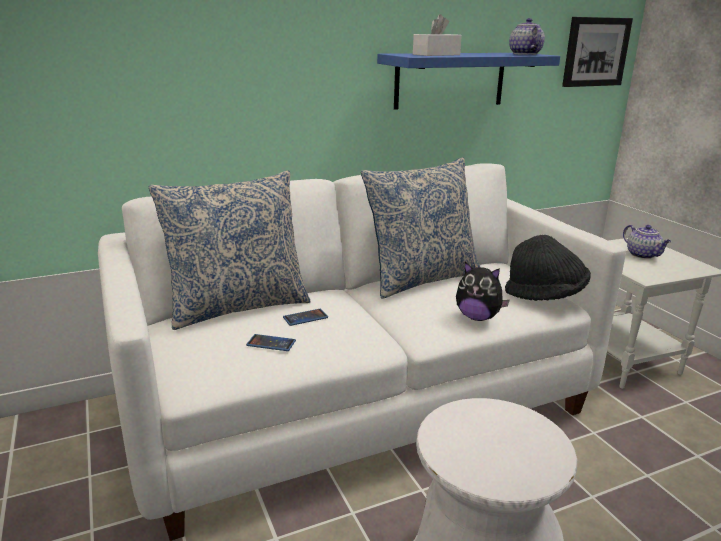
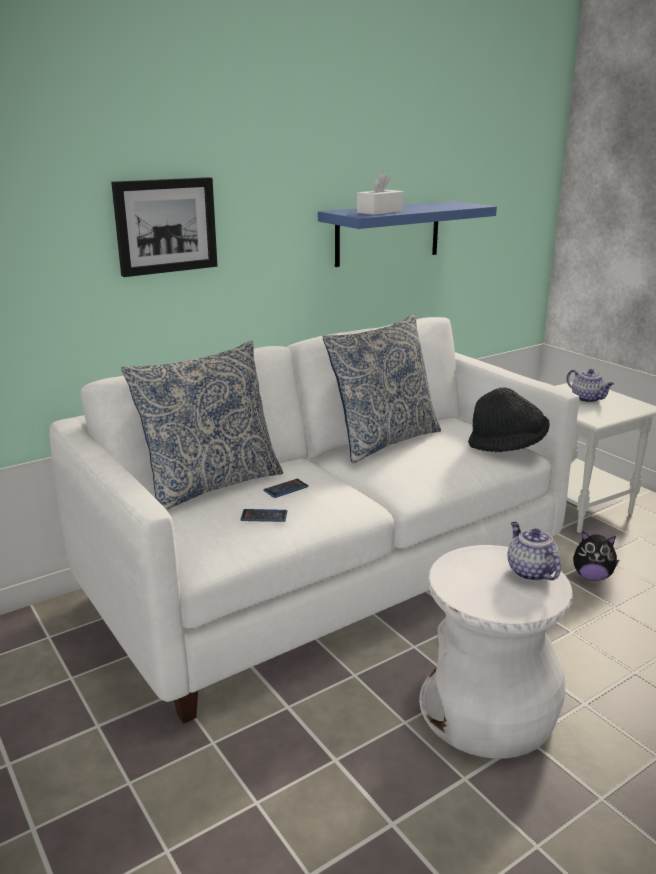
camera: 10 degrees left, 0 degrees up
plush toy [456,262,510,321] -> plush toy moved to [573,532,619,581]
teapot [509,18,545,55] -> teapot moved to [508,522,561,581]
picture [562,17,633,87] -> picture moved to [111,177,217,277]

